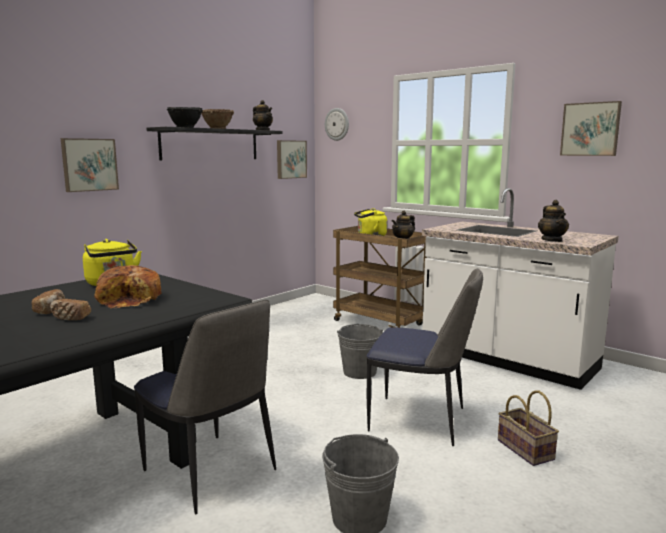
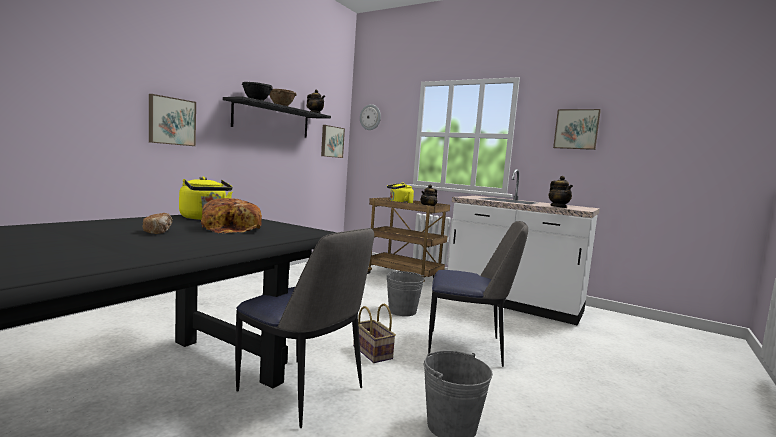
camera: 10 degrees left, 5 degrees down
bread [50,299,91,320] -> none
basket [498,390,559,466] -> basket moved to [353,304,396,363]

